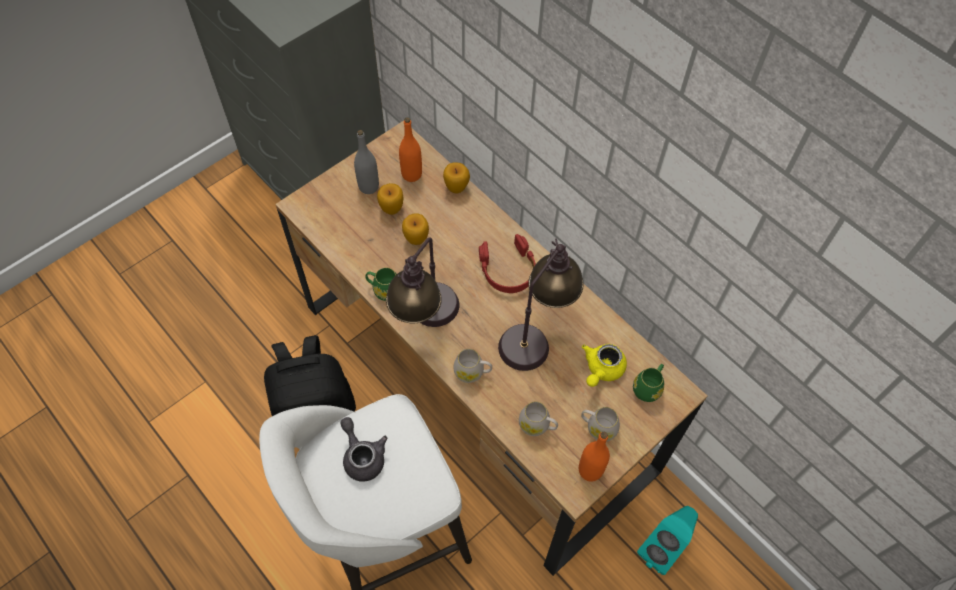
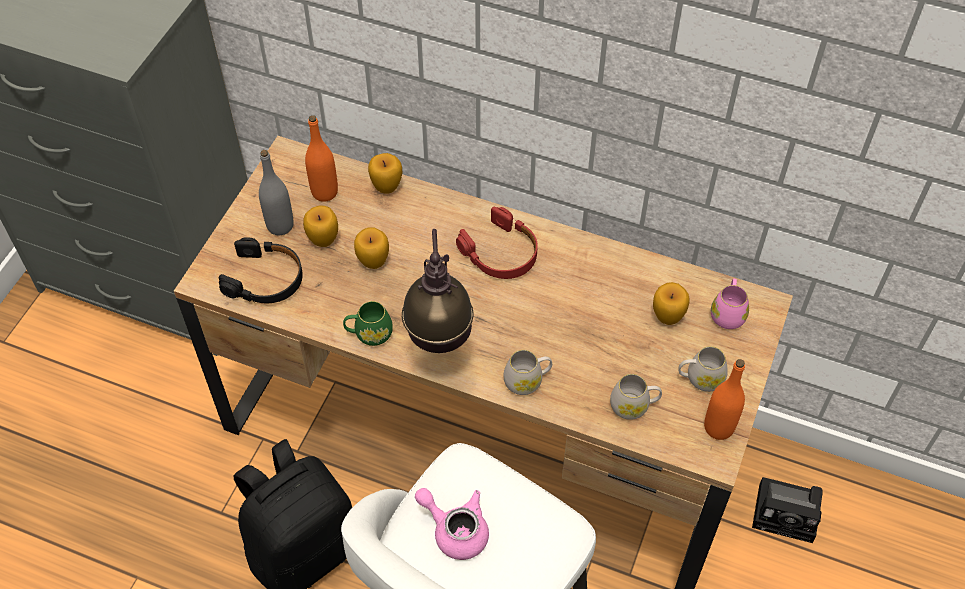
camera: 25 degrees left, 5 degrees down
grey teapot [340,417,387,481] -> pink teapot [415,488,489,560]
table lamp [498,239,584,371] -> none
yellow teapot [582,344,627,387] -> apple [653,282,689,325]
green mug [633,364,664,402] -> pink mug [711,278,749,329]
turquoise speaker [637,506,698,575] -> camera [752,477,823,543]
none -> black headphones [219,237,303,303]

